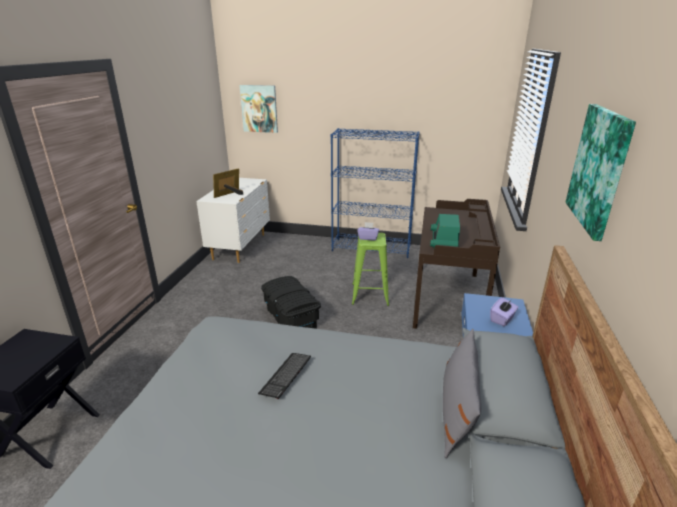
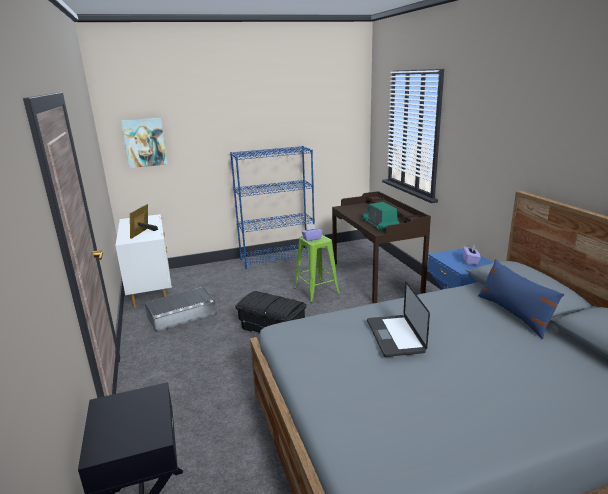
camera: 30 degrees left, 5 degrees down
keyboard [258,353,311,399] -> laptop [367,281,430,357]
grey pillow [443,329,481,458] -> blue pillow [478,259,565,339]
picture [565,104,636,241] -> none
none -> grey storage box [145,287,217,332]

